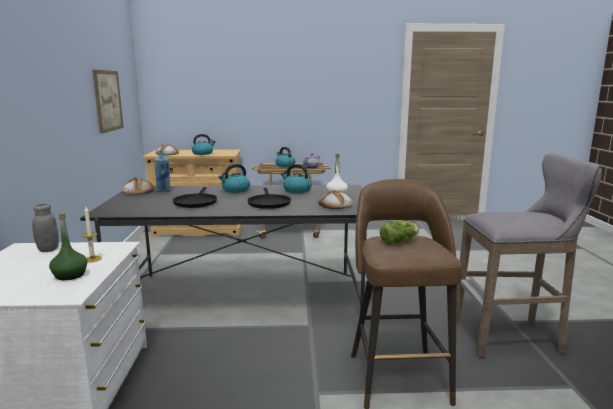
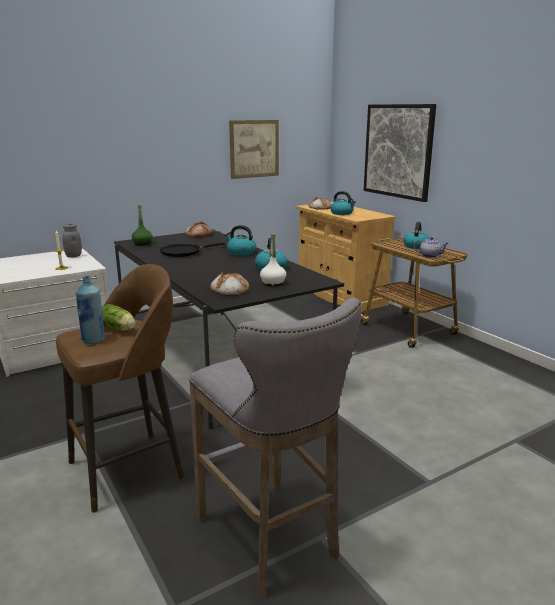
camera: 60 degrees right, 5 degrees up
green bottle [49,212,87,280] -> green bottle moved to [132,204,153,245]
blue bottle [154,151,171,192] -> blue bottle moved to [76,276,105,344]
black frying pan [247,188,291,209] -> none
none -> picture [364,104,436,202]

